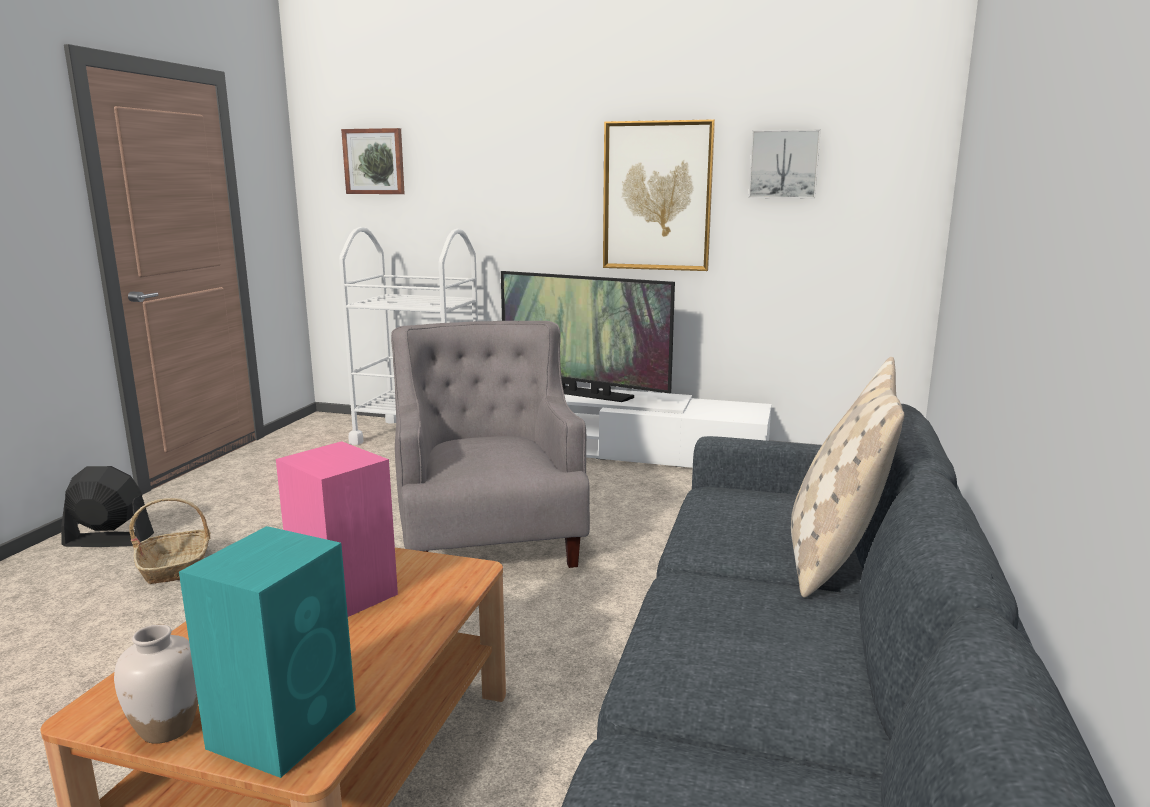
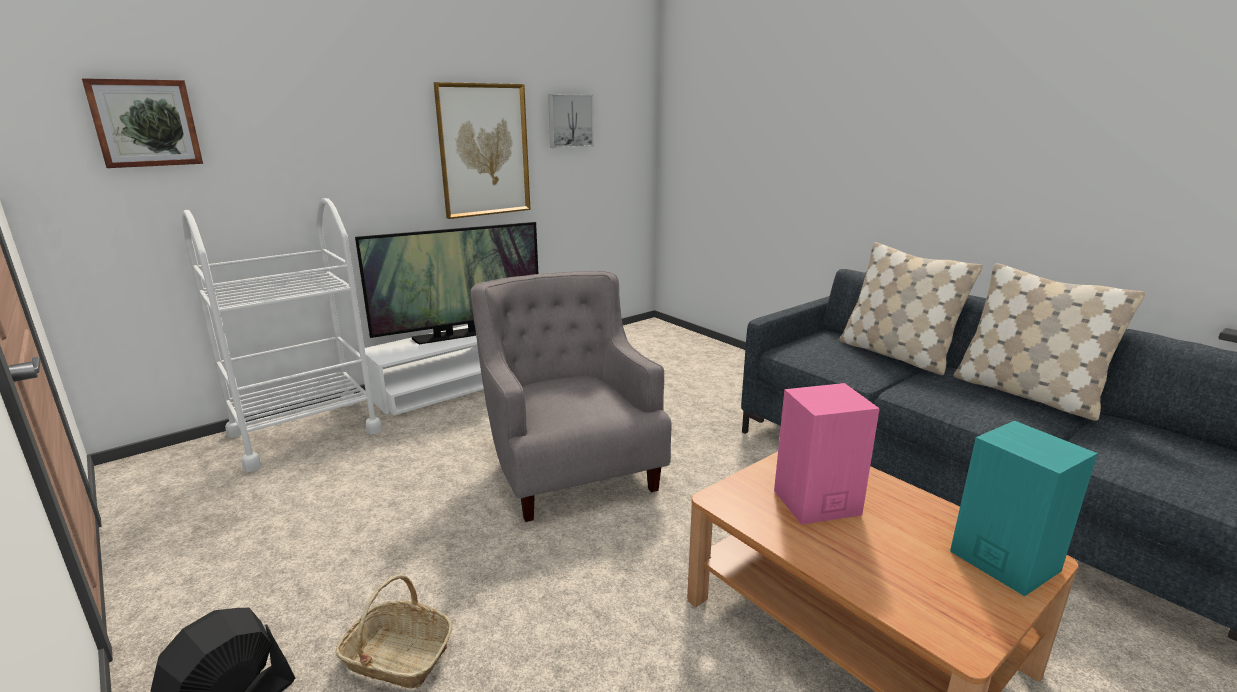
camera: 55 degrees left, 5 degrees up
white vase [114,624,198,744] -> none
grey armchair [391,321,590,568] -> grey armchair turned 45 degrees clockwise [471,271,671,522]
none -> beige pillow [953,263,1145,421]

